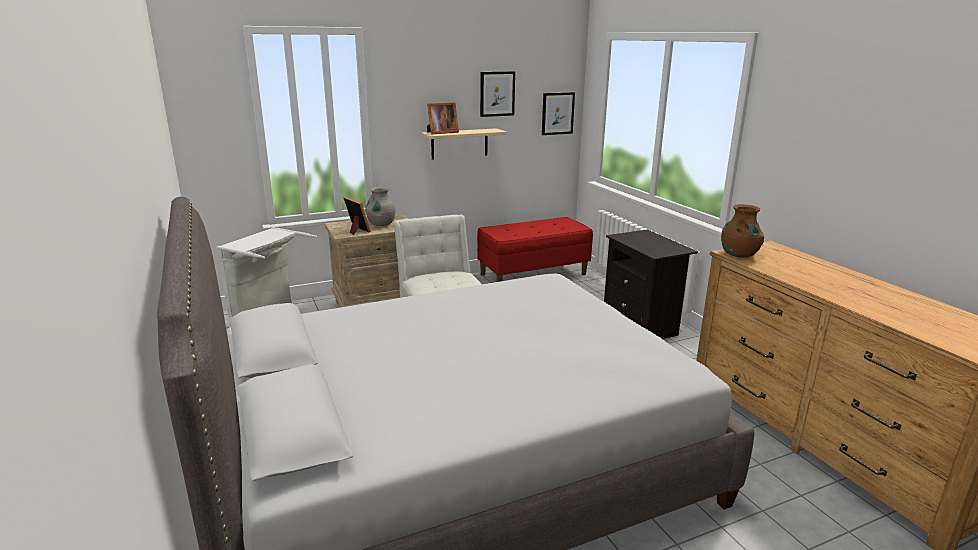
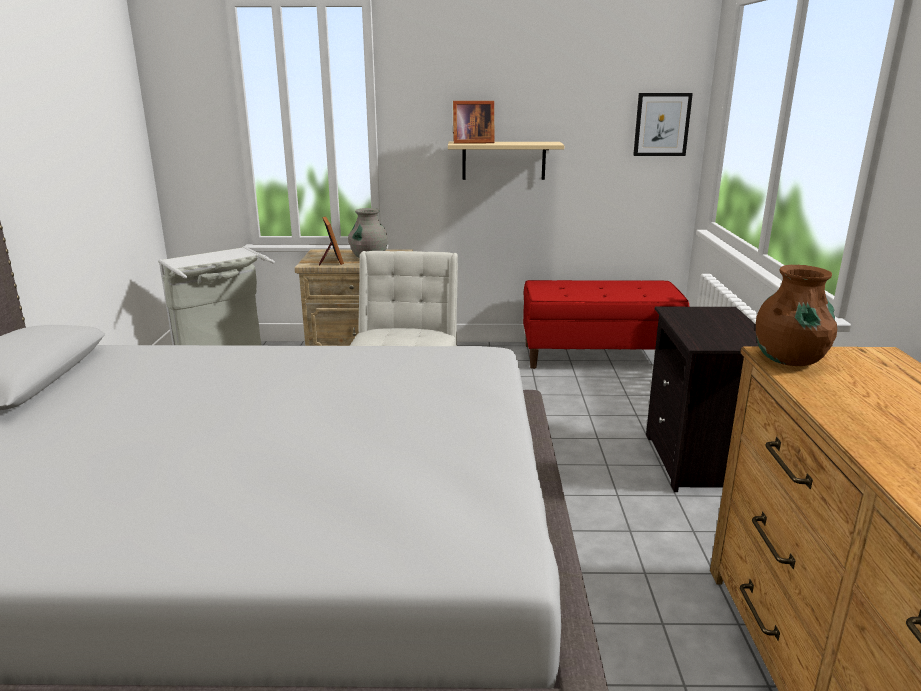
camera: 25 degrees right, 0 degrees up
picture [480,71,515,117] -> none

